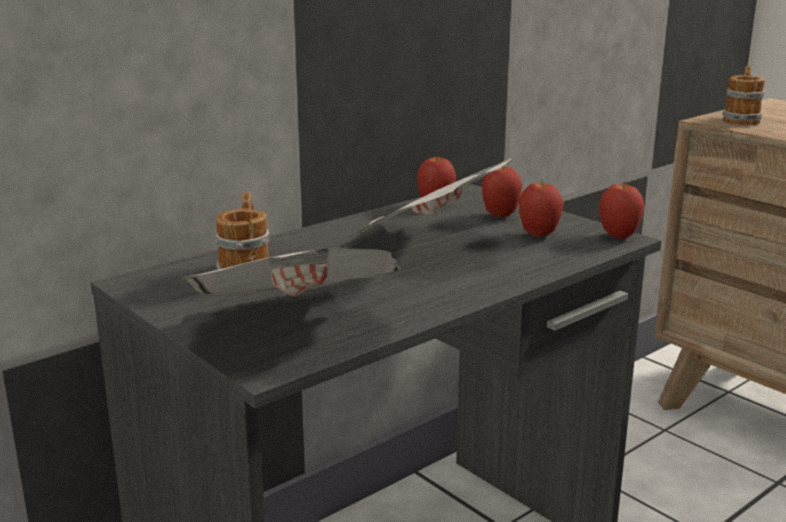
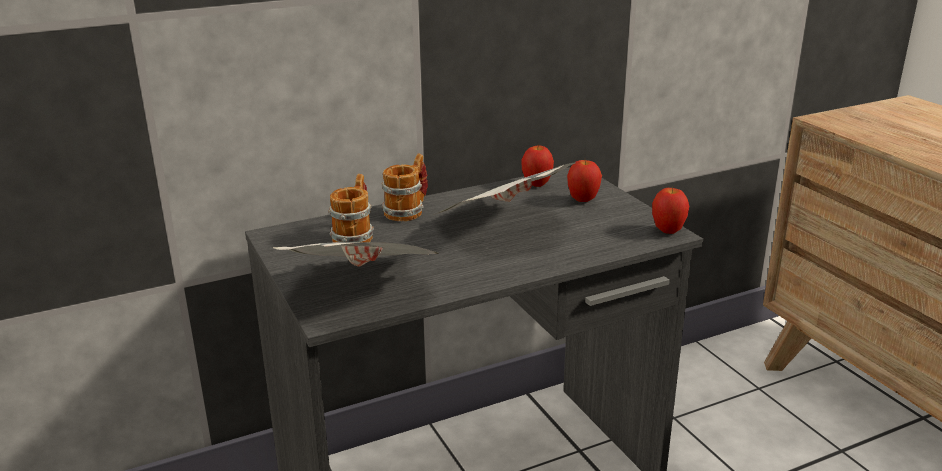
camera: 15 degrees right, 5 degrees up
apple [519,182,564,237] -> none
mug [723,66,765,125] -> mug moved to [381,154,428,221]

